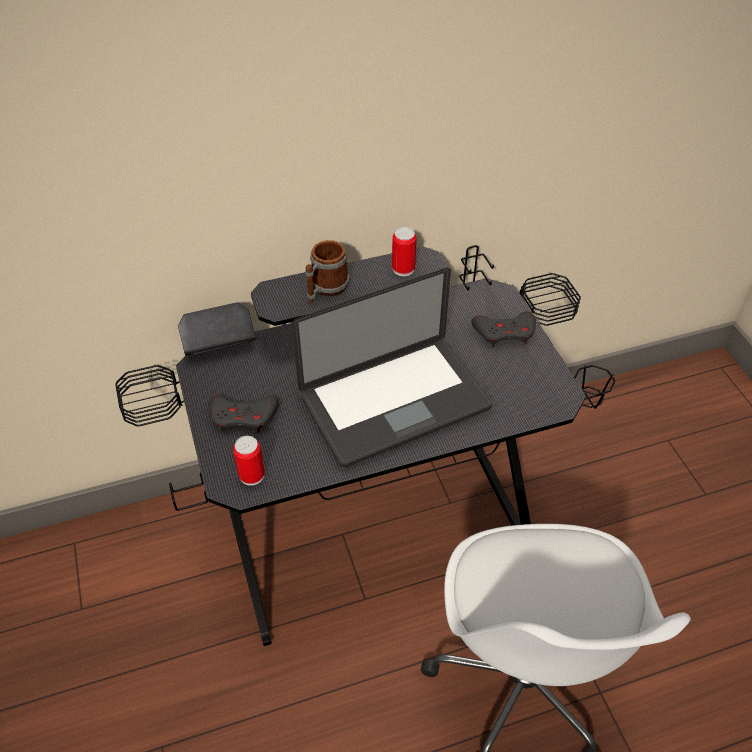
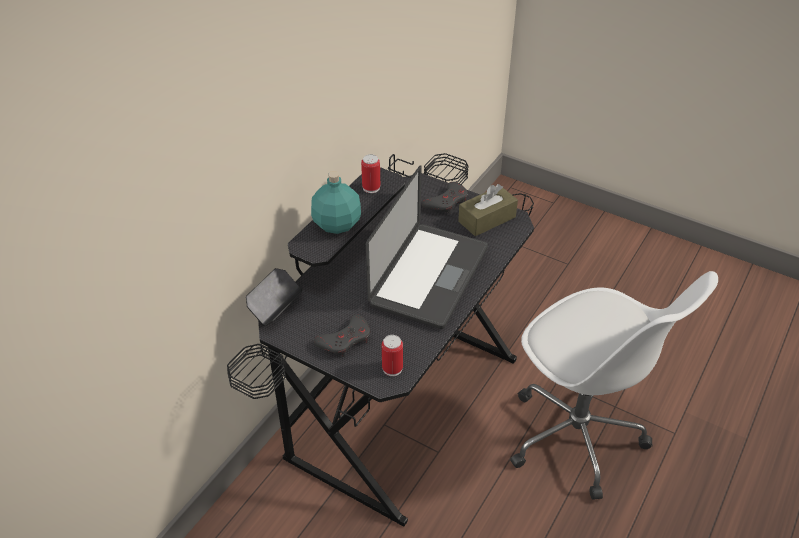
camera: 40 degrees left, 5 degrees down
mug [305,240,349,304] -> turquoise bottle [311,171,361,234]
none -> brown tissue box [458,184,518,236]

